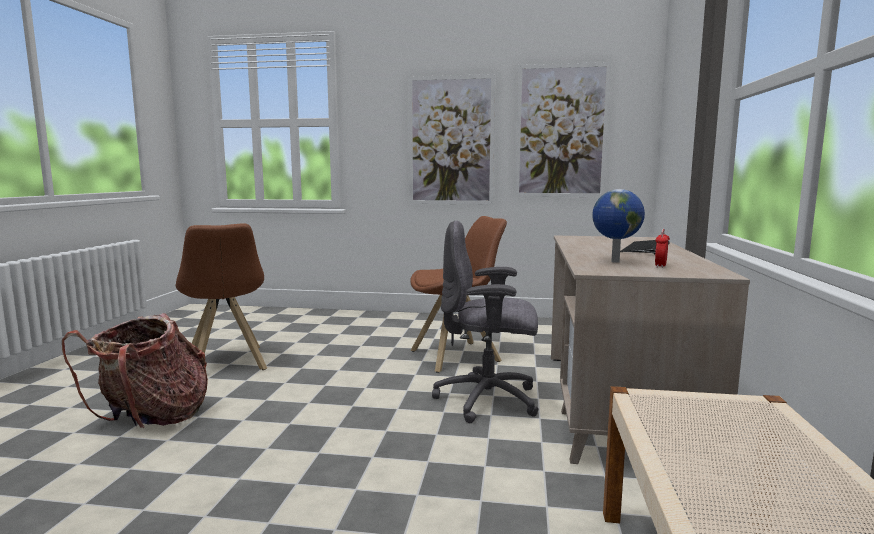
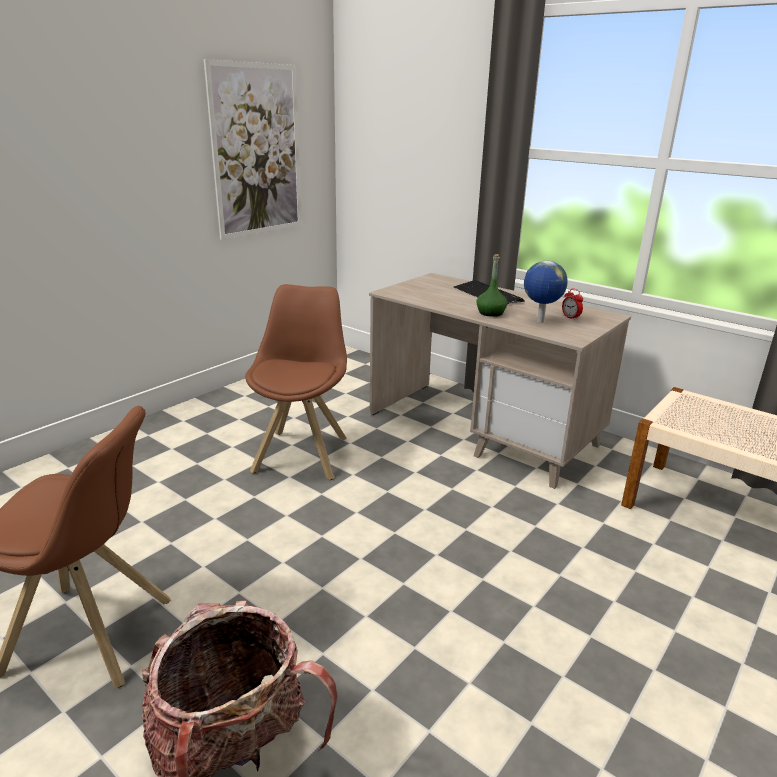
camera: 60 degrees left, 15 degrees up
picture [408,74,495,205] -> none
grey office chair [432,220,539,423] -> none
none -> green bottle [476,254,508,317]

